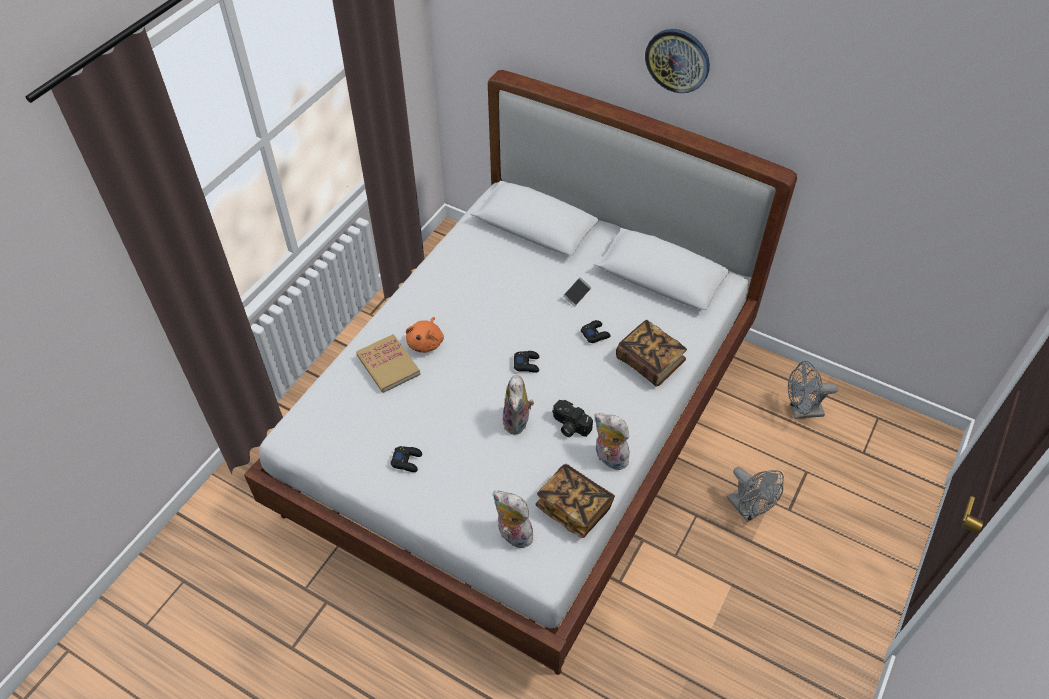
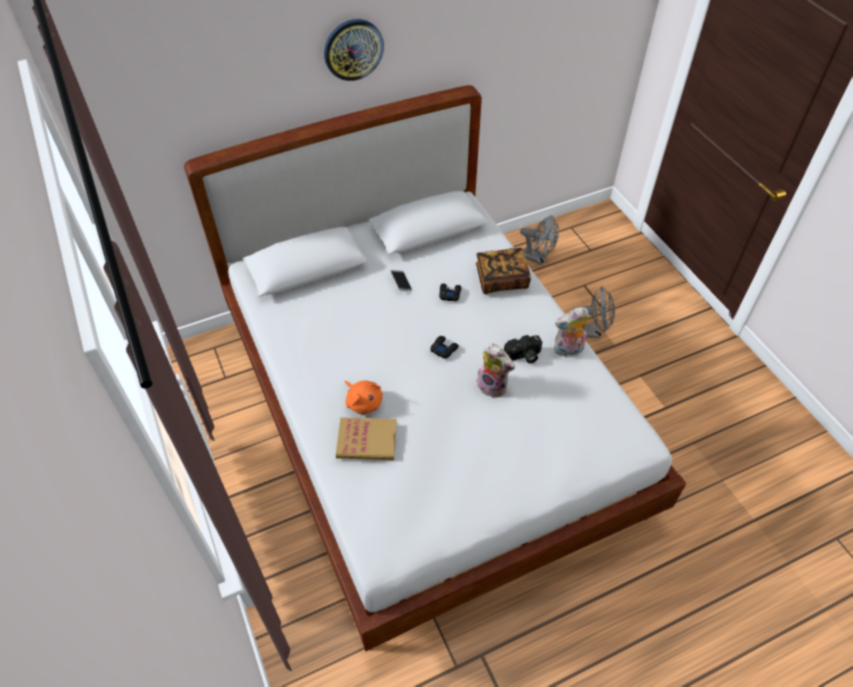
camera: 55 degrees left, 0 degrees up
black game controller [390,446,422,472] -> none
plush toy [493,491,535,548] -> none
book [535,464,615,538] -> none
grey fan [788,361,838,419] -> grey fan turned 90 degrees counterclockwise [520,215,559,265]

